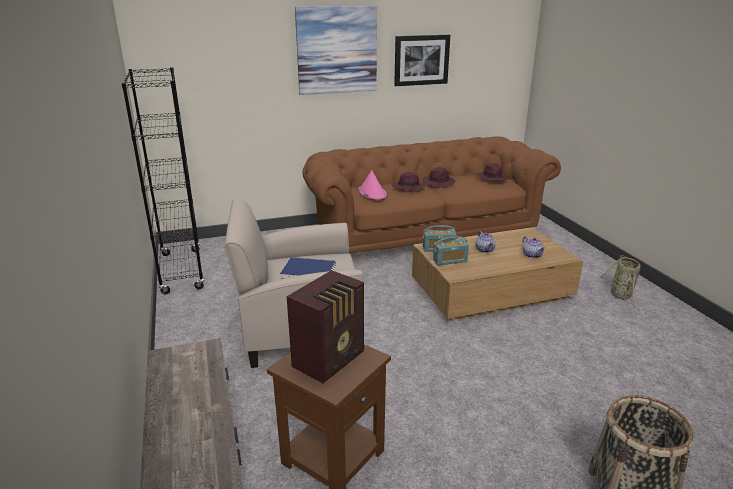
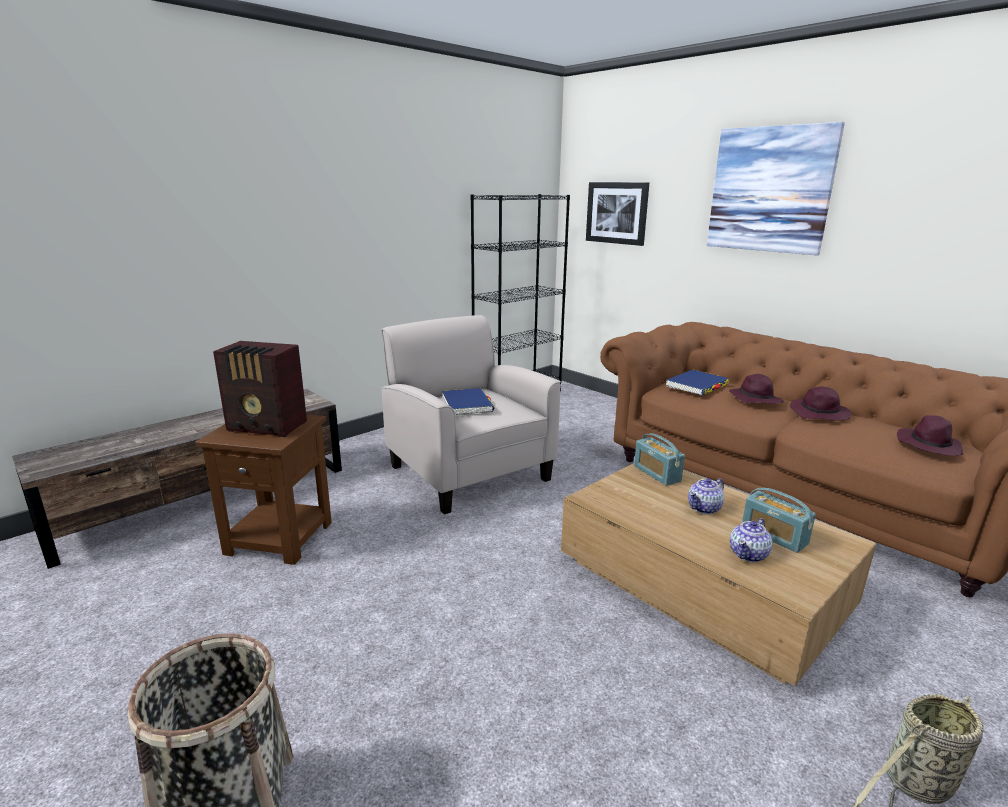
camera: 65 degrees right, 5 degrees down
pink hat [358,170,386,200] -> blue book [666,369,729,395]
picture [394,35,450,86] -> picture moved to [586,182,649,246]
radio [433,236,469,266] -> radio moved to [742,488,816,553]

